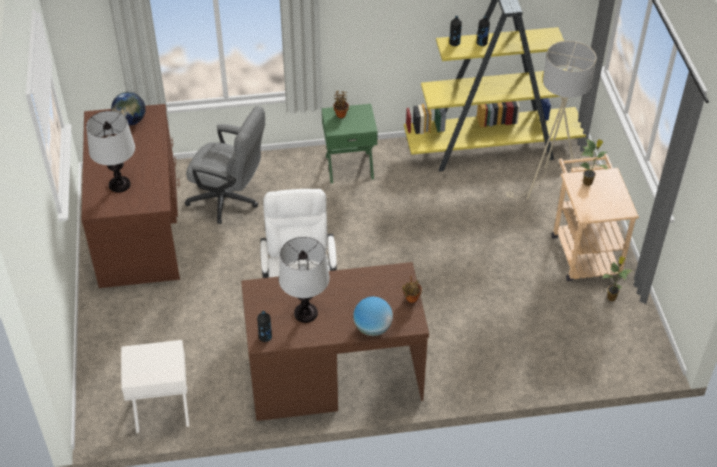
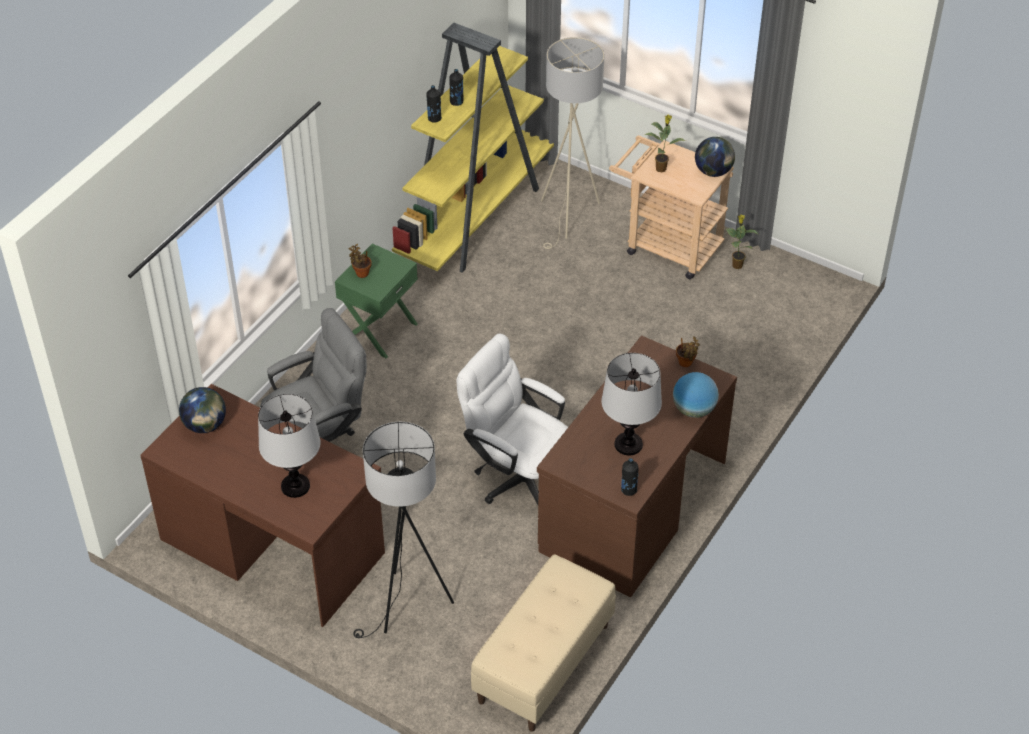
camera: 50 degrees left, 0 degrees up
white nightstand [121,340,189,433] -> beige bench [471,554,616,732]
none -> black floor lamp [353,422,454,638]
none -> globe [695,137,735,177]

